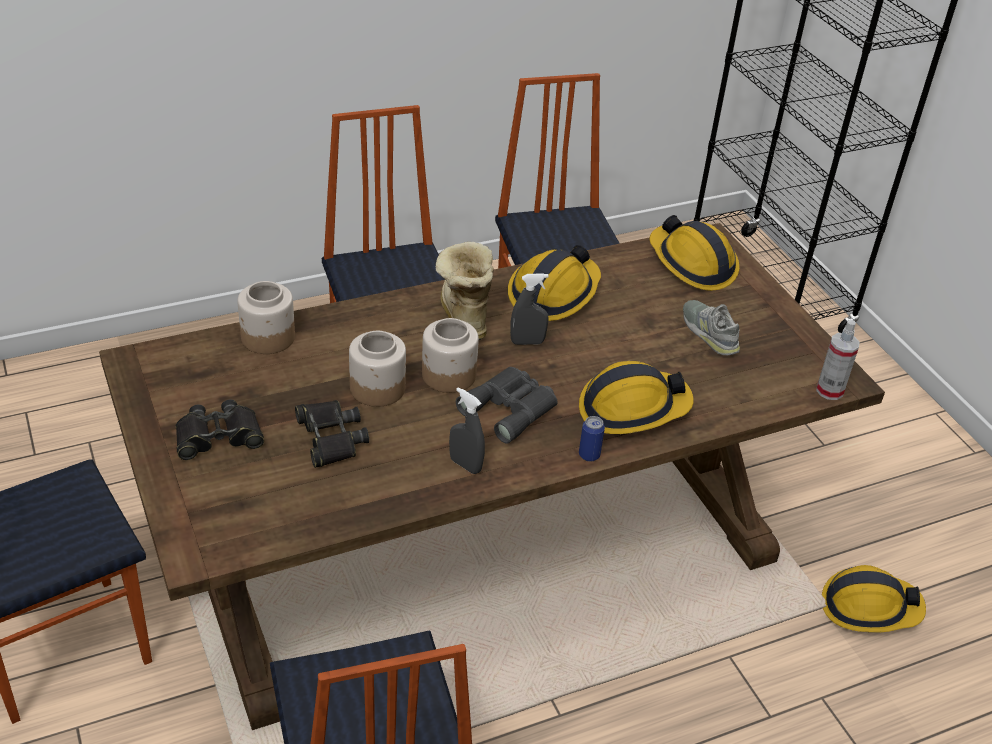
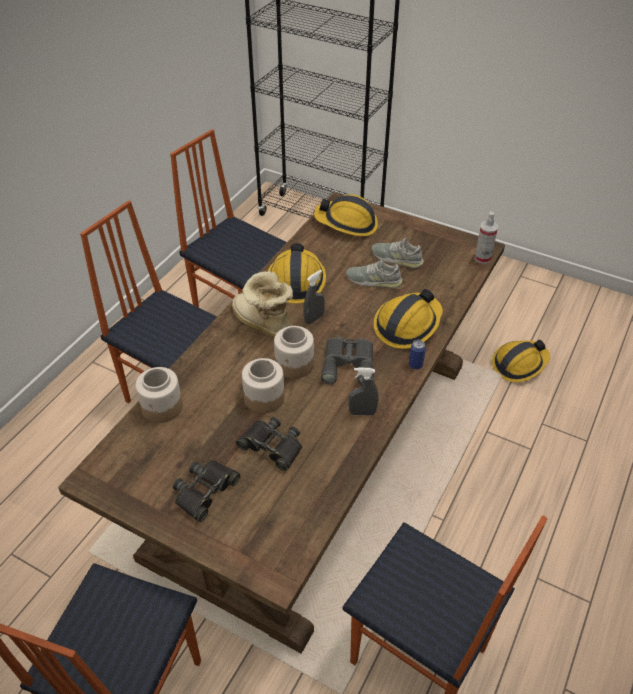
camera: 35 degrees left, 5 degrees up
none -> grey shoe [346,258,402,288]

